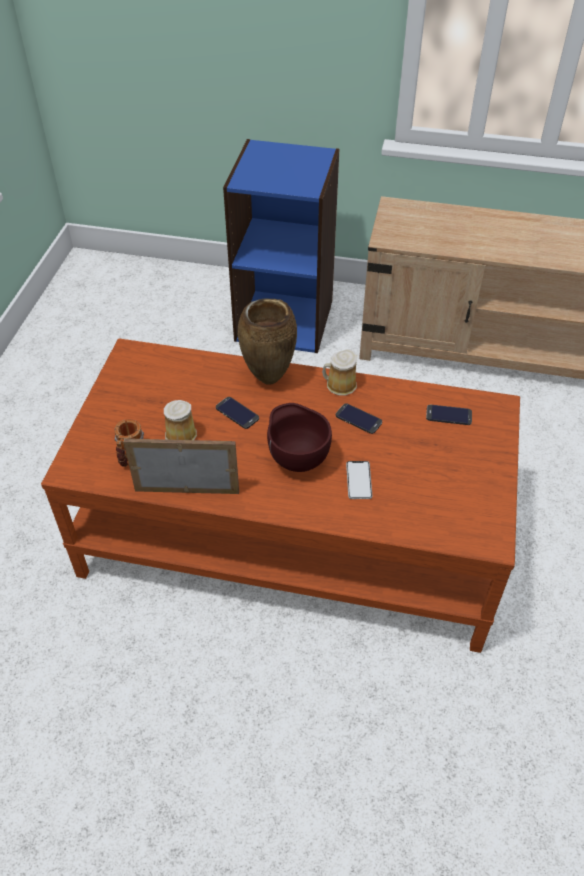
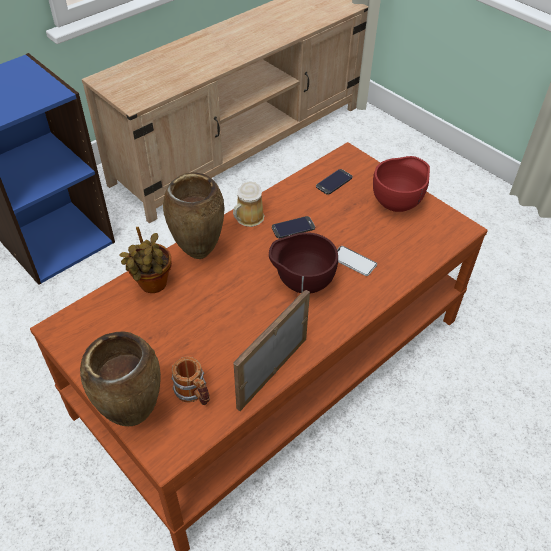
camera: 55 degrees left, 0 degrees up
mug [164,400,197,440] -> none
phone [216,397,259,429] -> none
none -> brown vase [80,331,161,426]
none -> potted plant [119,227,172,293]
none -> red bowl [373,156,430,212]

